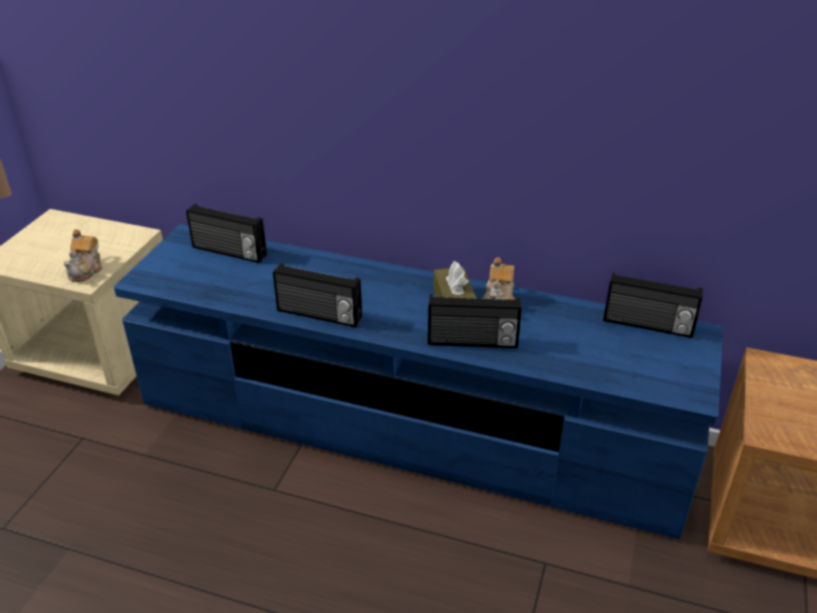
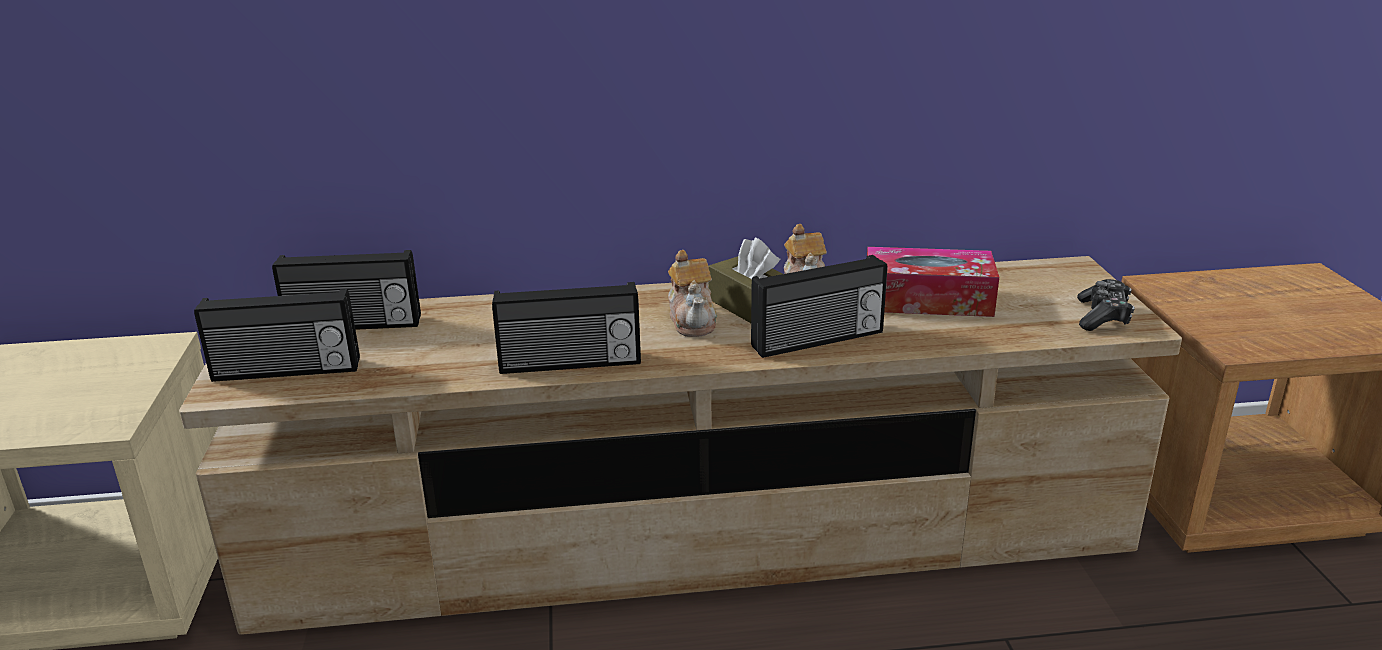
camera: 25 degrees left, 10 degrees down
teapot [63,229,103,282] -> teapot moved to [668,250,717,337]
blue tv stand [114,224,723,539] -> beige tv stand [179,256,1182,635]
radio [603,272,703,338] -> radio moved to [194,289,360,382]
none -> tissue box [867,247,999,317]
none -> game controller [1077,279,1135,331]

